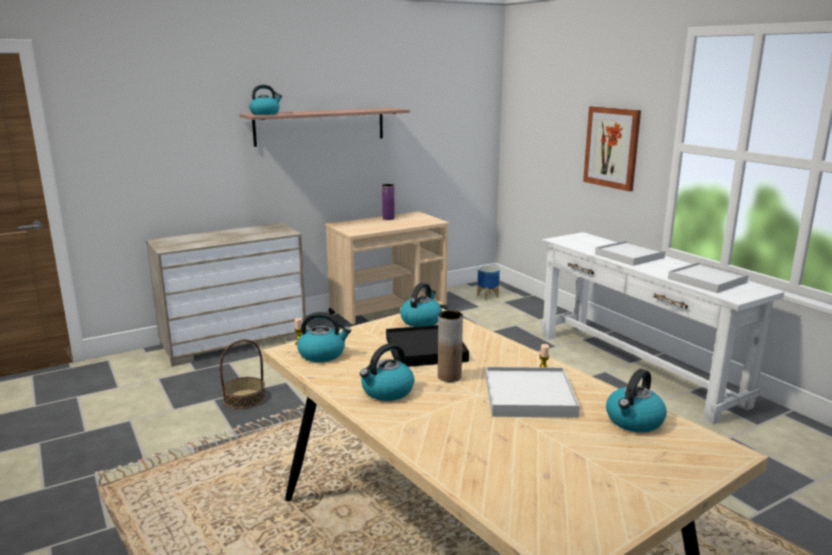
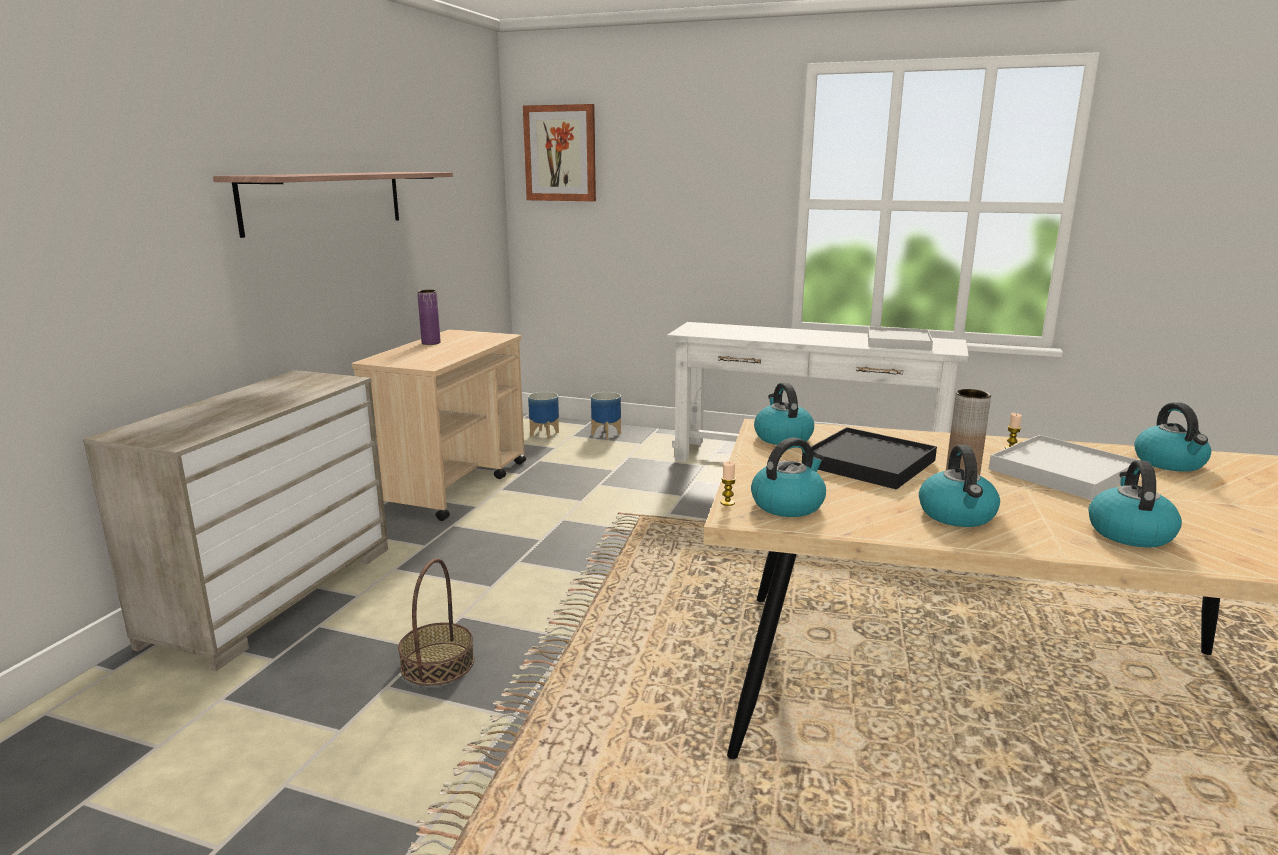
camera: 40 degrees left, 0 degrees up
kettle [249,85,282,115] -> kettle moved to [1088,460,1182,548]
picture [583,106,641,191] -> picture moved to [523,104,596,201]
white tray [595,241,666,266] -> none
none -> planter [591,392,621,439]

